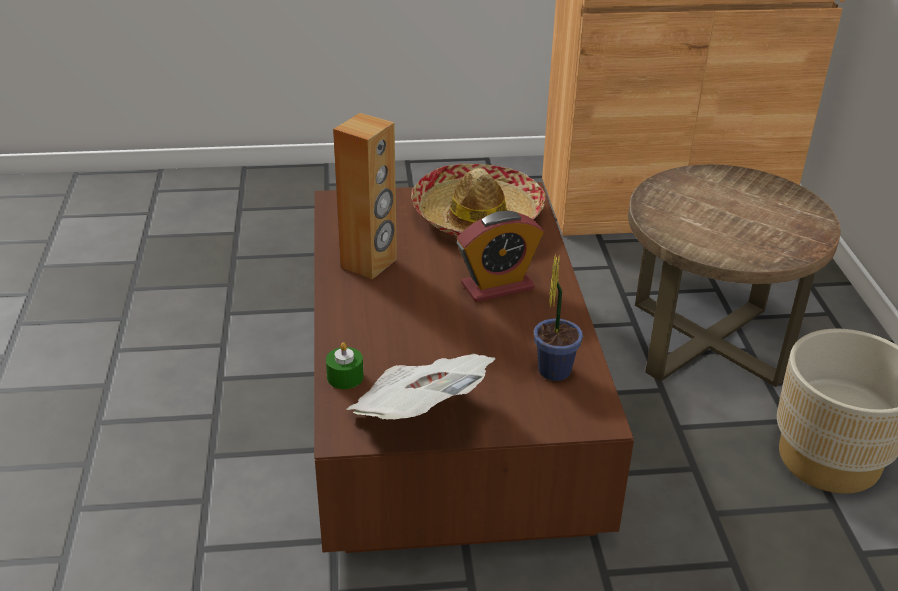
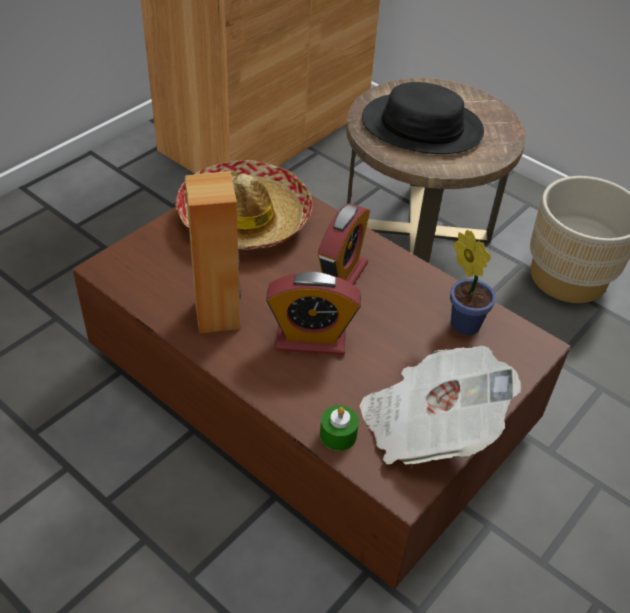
camera: 45 degrees left, 10 degrees up
none -> alarm clock [266,272,361,355]
none -> black hat [362,82,484,154]

